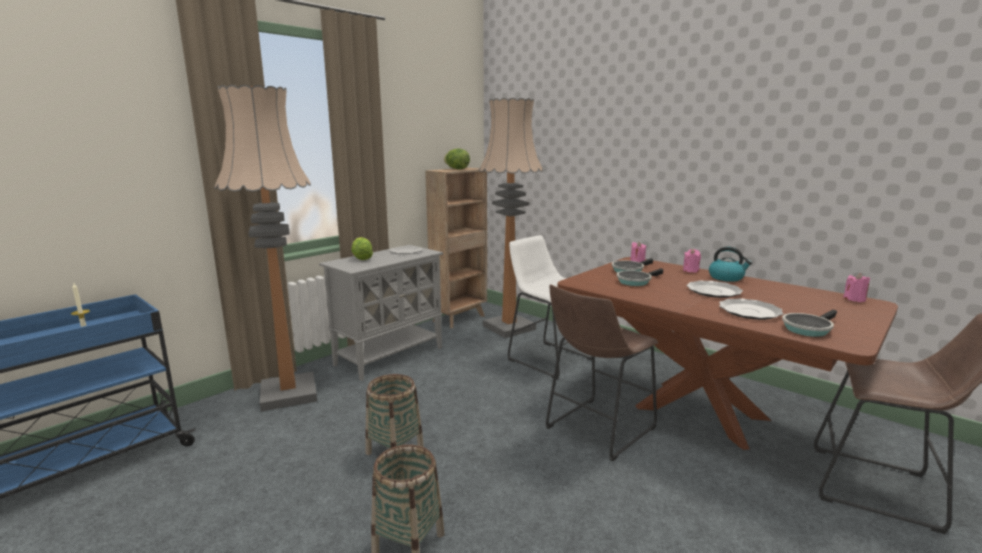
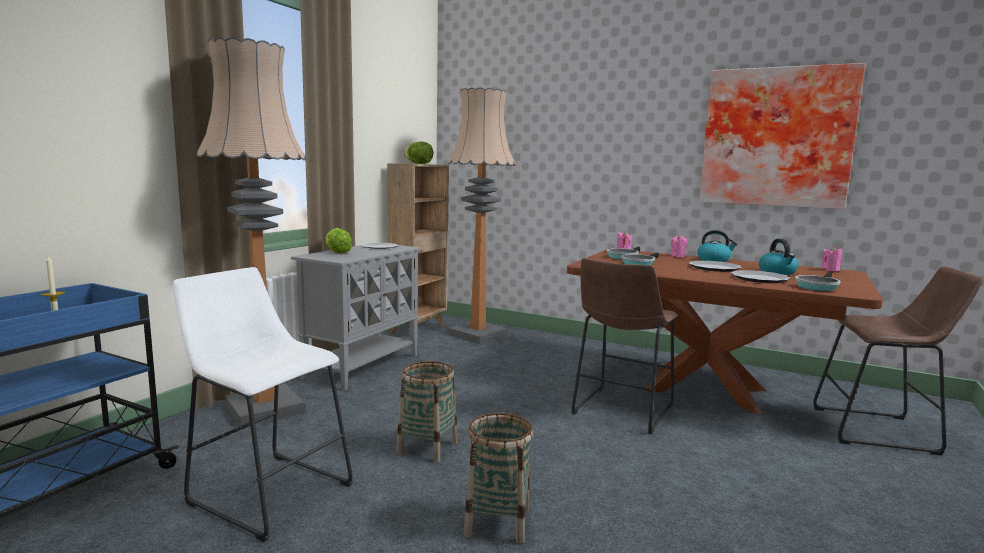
camera: 15 degrees left, 5 degrees down
white stool [508,235,592,380] -> white stool moved to [173,267,353,542]
none -> picture [699,63,866,209]
none -> kettle [759,239,798,275]

